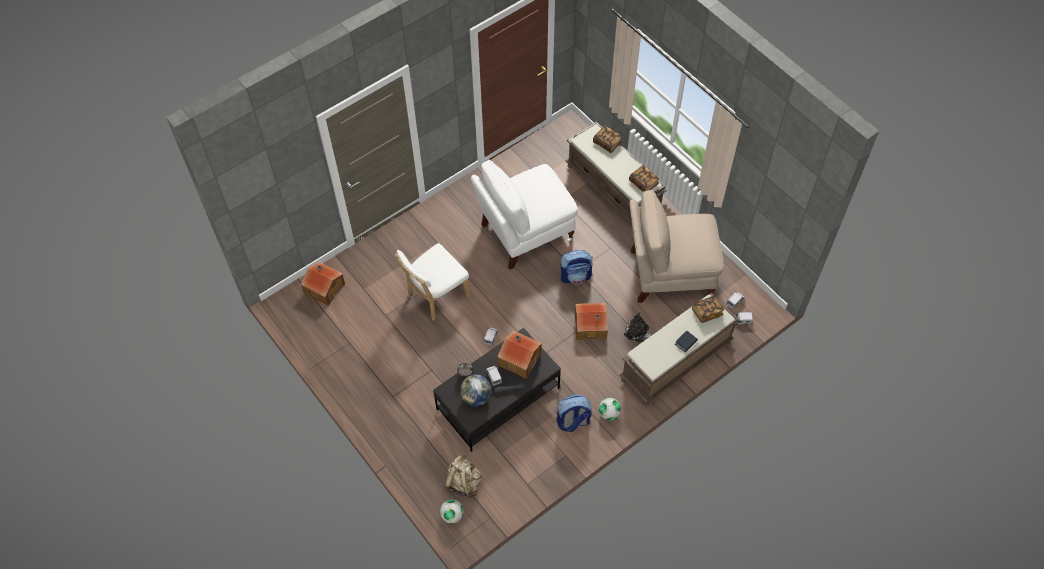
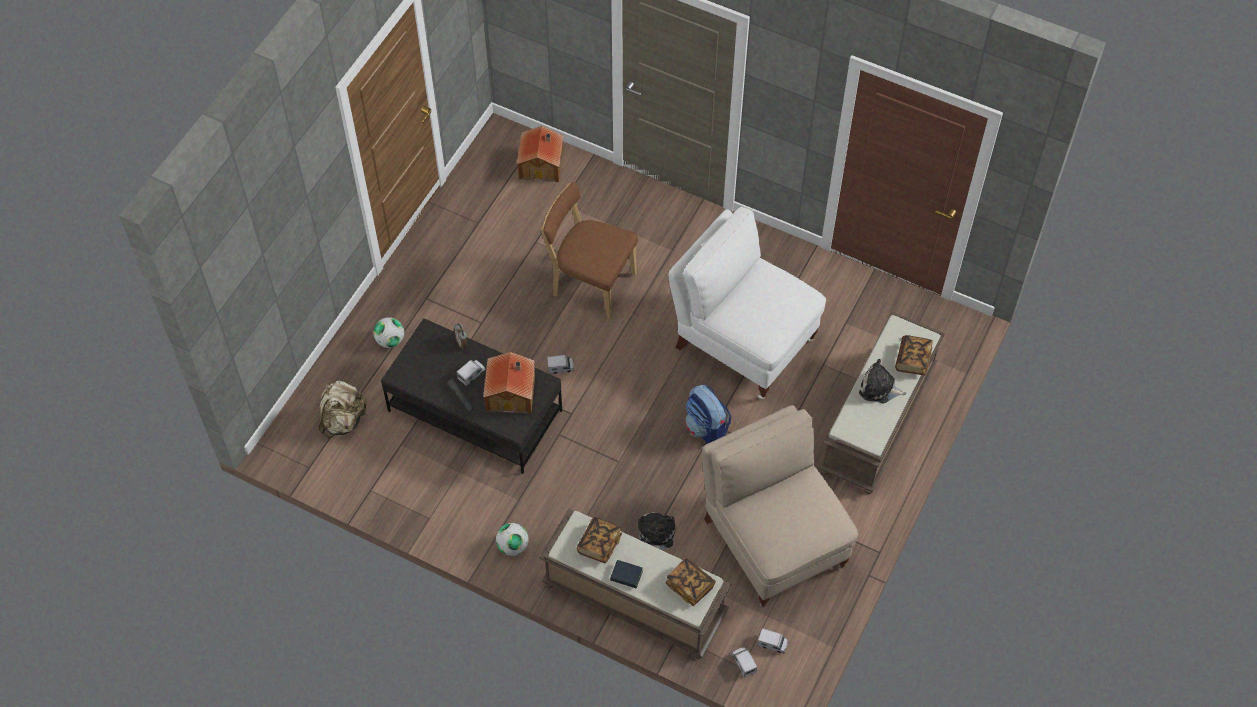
camera: 65 degrees right, 0 degrees up
white chair [395,243,470,321] -> brown chair [540,182,638,319]
football [440,499,464,524] -> football moved to [374,317,404,348]
globe [460,375,492,407] -> none
backpack [556,395,592,432] -> none
toy house [575,303,608,340] -> none
book [629,165,659,192] -> book moved to [577,517,622,563]
none -> plush toy [859,359,906,404]

